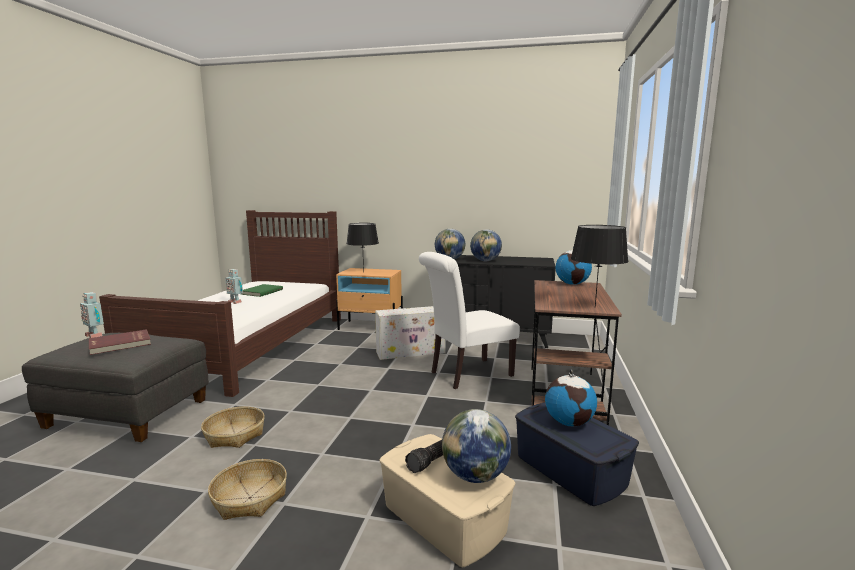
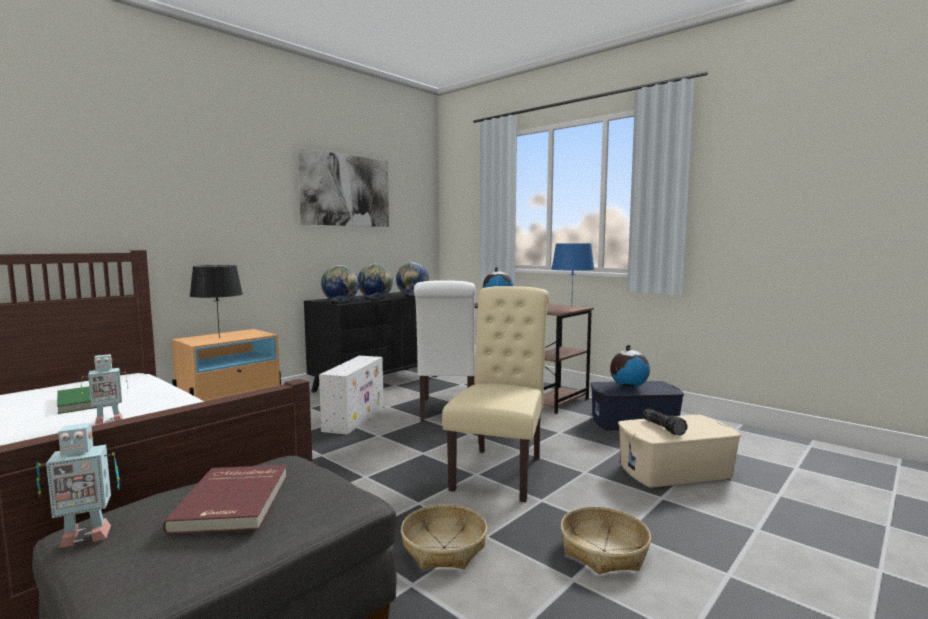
camera: 60 degrees left, 5 degrees down
globe [442,409,511,483] -> globe moved to [396,262,429,296]
black table lamp [571,225,629,308] -> blue table lamp [552,243,595,308]
none -> picture [298,148,389,227]
none -> beige chair [442,286,549,502]

